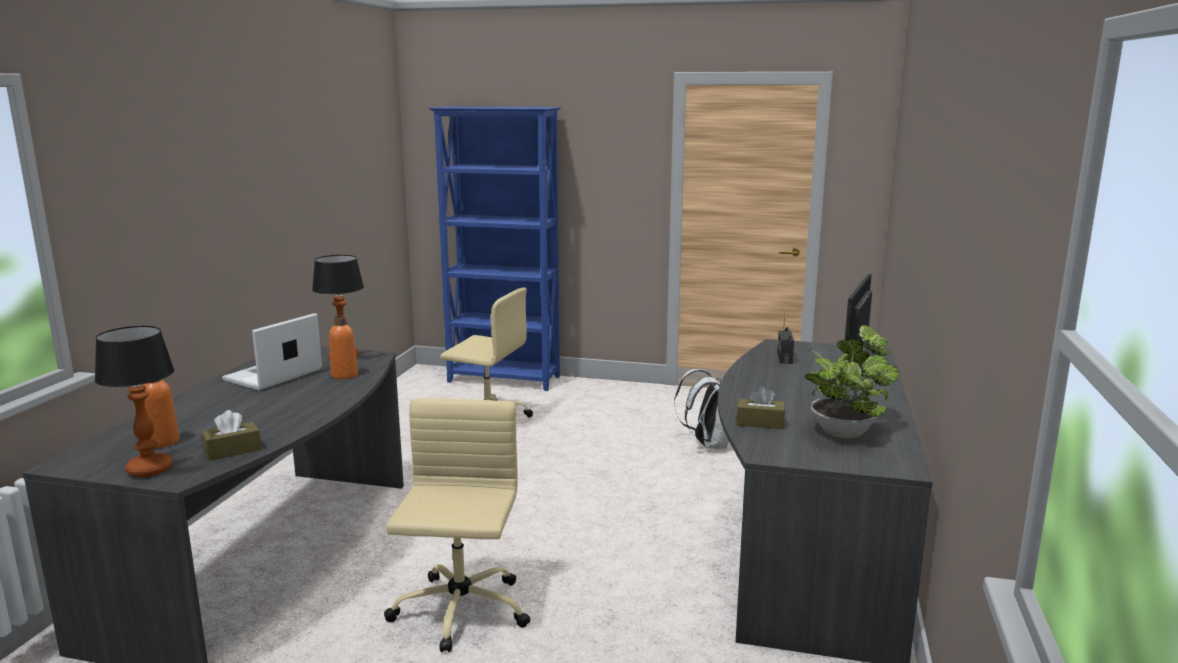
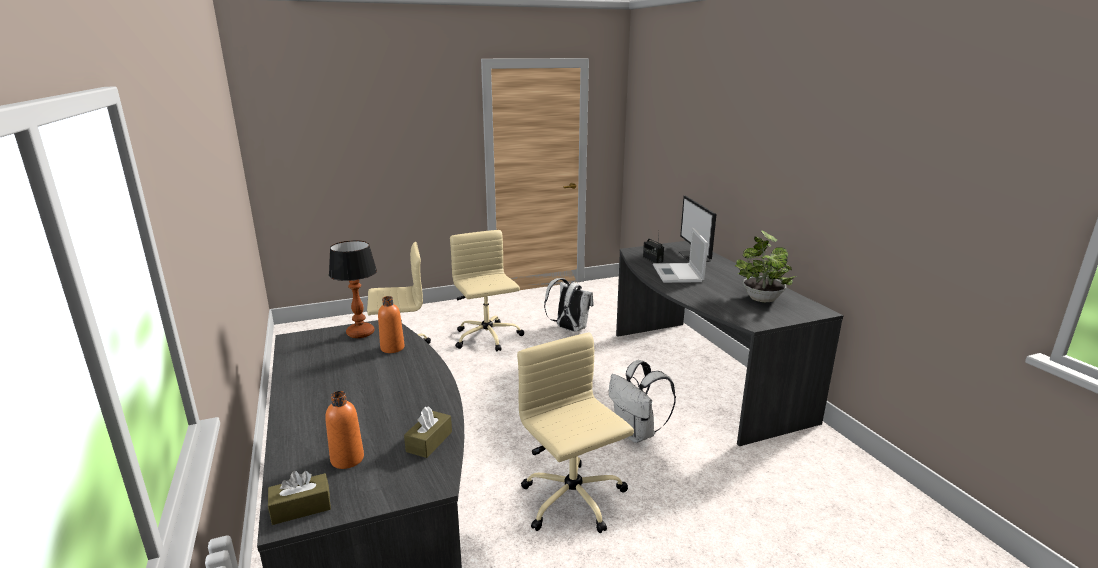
camera: 35 degrees left, 5 degrees up
table lamp [95,326,174,477] -> none
laptop [222,313,322,390] -> laptop moved to [653,228,708,283]
blue bookcase [428,107,561,391] -> none
brown tissue box [737,386,785,429] -> brown tissue box moved to [268,471,331,525]
none -> beige office chair [450,230,524,351]
none -> white backpack [609,360,676,443]

